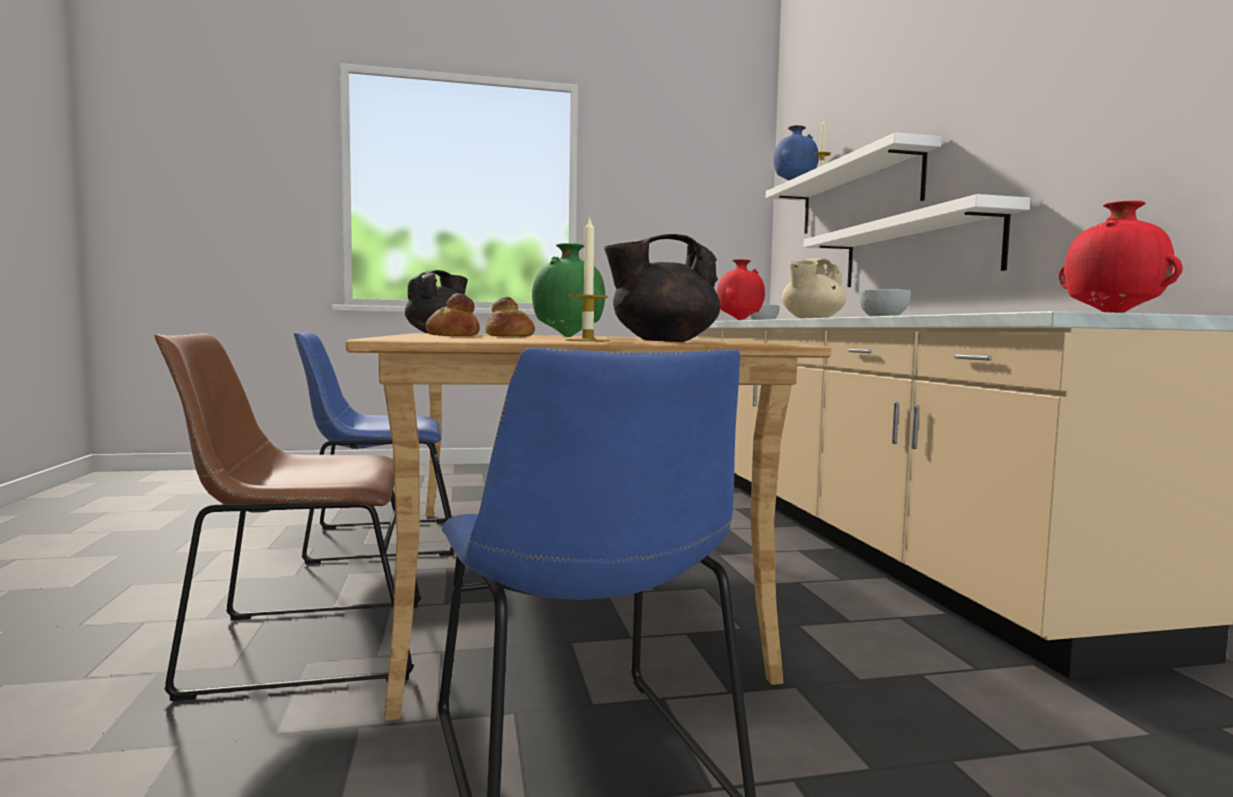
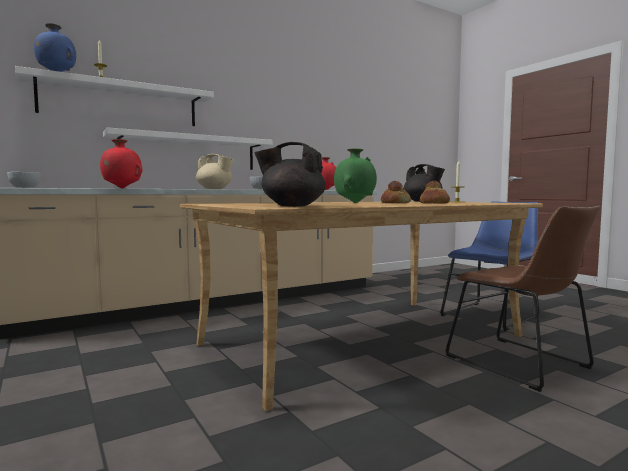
camera: 110 degrees left, 0 degrees up
blue chair [294,332,454,564] -> none

